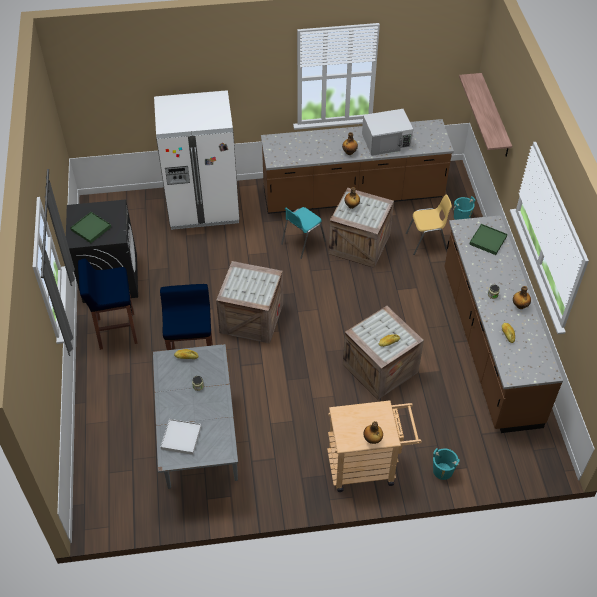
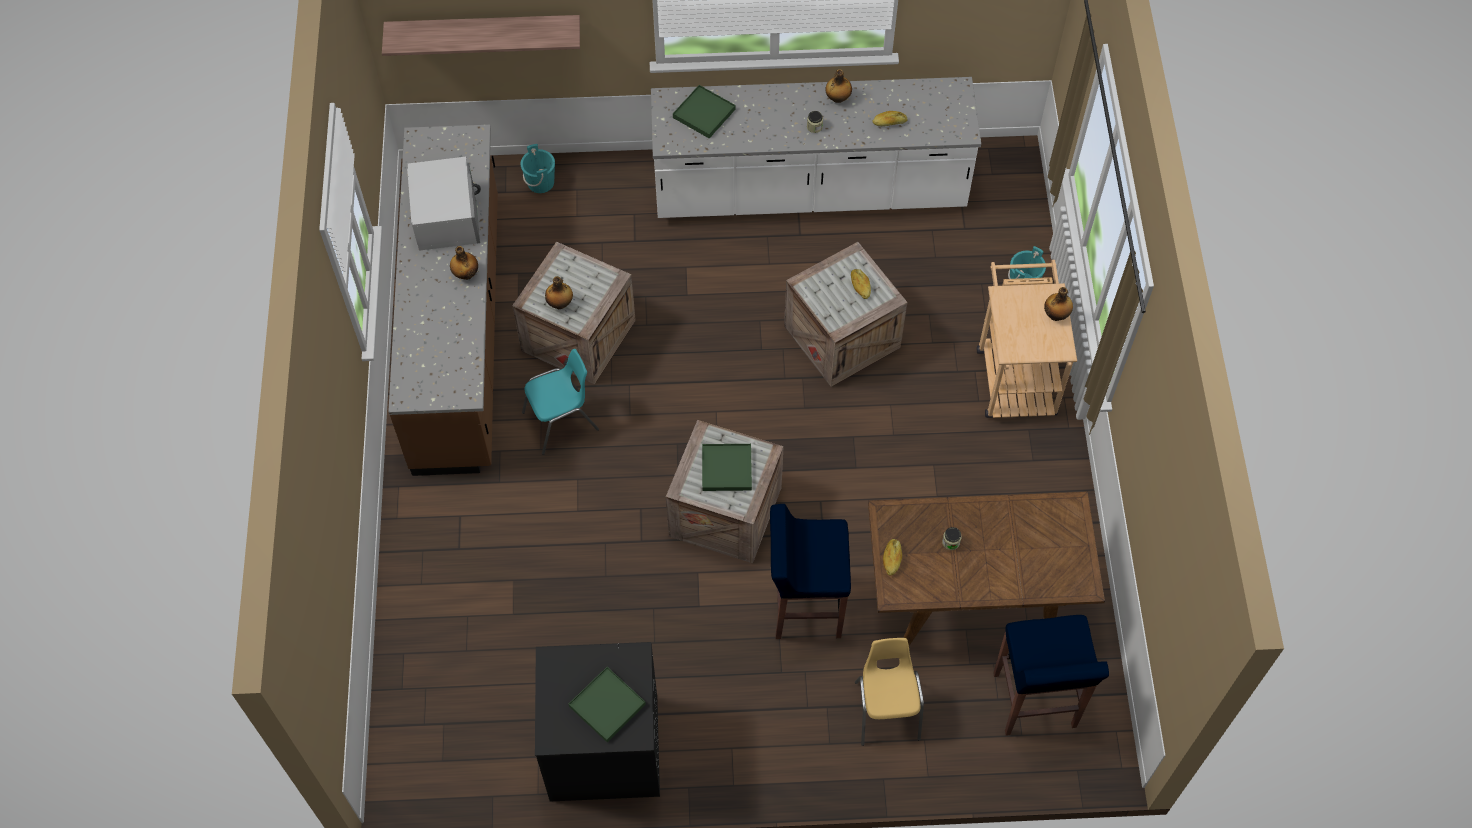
camera: 85 degrees left, 10 degrees up
blue stool [78,258,138,350] -> blue stool moved to [993,615,1109,736]
grey dining table [153,344,238,489] -> brown dining table [868,492,1105,646]
white fridge [154,90,240,230] -> none
white tray [161,419,201,455] -> none
turquoise chair [281,207,326,259] -> turquoise chair turned 75 degrees counterclockwise [522,349,599,455]
yellow chair [406,195,452,255] -> yellow chair moved to [855,638,924,746]
brown counter [444,215,563,433] -> white counter [651,77,981,218]
none -> green tray [702,444,752,491]

